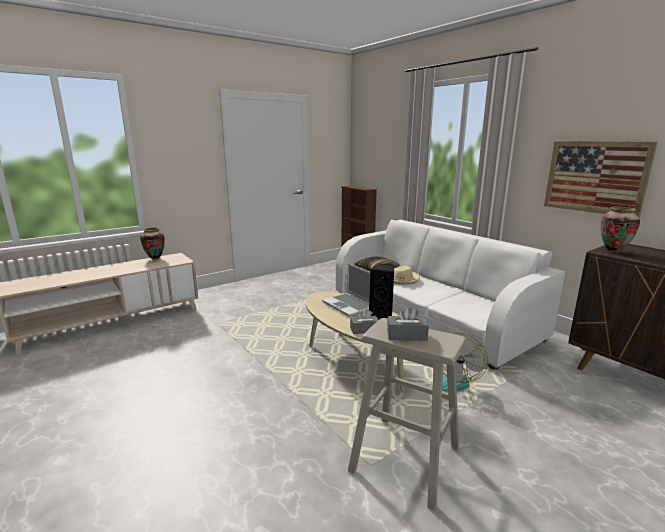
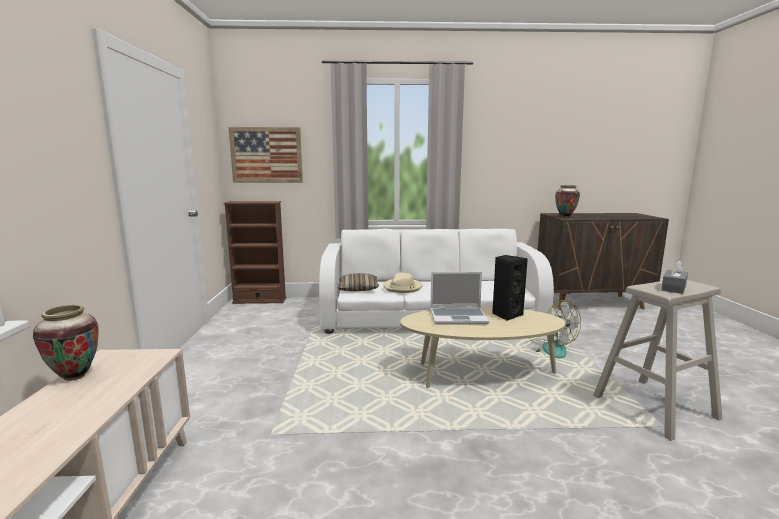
camera: 55 degrees left, 5 degrees down
grey tissue box [350,309,379,334] -> none
picture [544,141,658,218] -> picture moved to [229,127,303,183]

